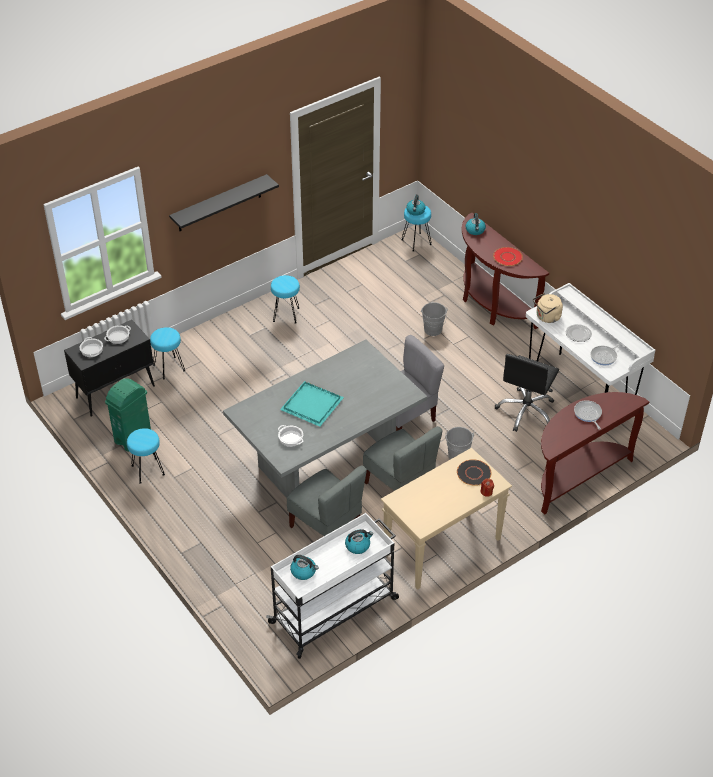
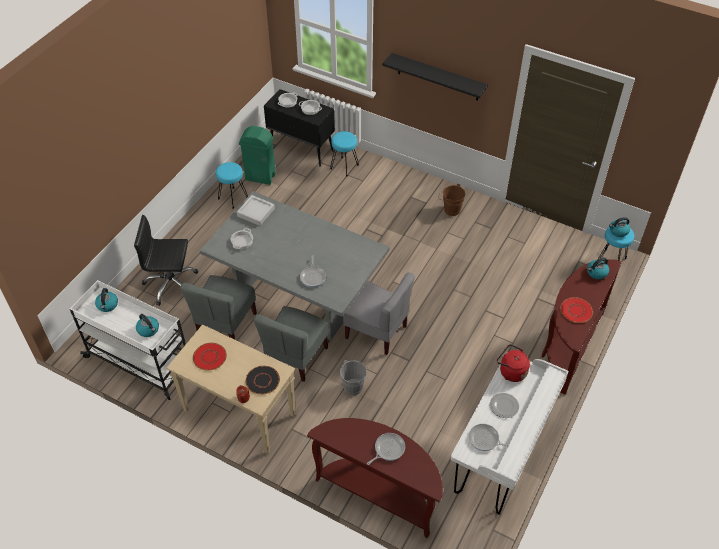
camera: 65 degrees right, 5 degrees up
turquoise stool [271,275,300,324] -> brown bucket [438,184,466,216]
turquoise tray [280,381,344,427] -> none
grey bucket [421,302,448,336] -> none
black office chair [495,354,559,432] -> black office chair moved to [134,215,198,306]
beige kettle [533,293,563,323] -> red kettle [497,344,530,382]
none -> red plate [193,343,227,370]
none -> grey tray [237,195,275,226]
none -> frying pan [300,255,326,287]

